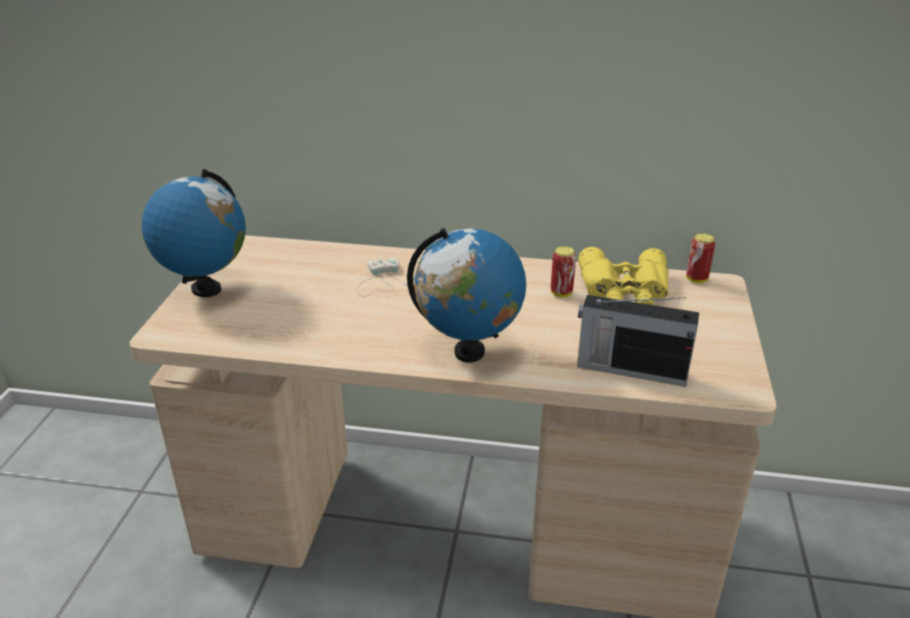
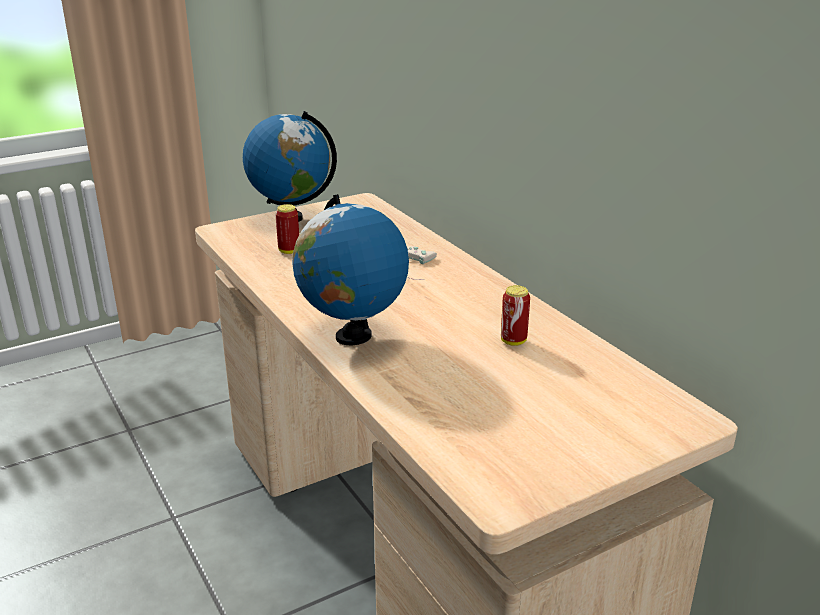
camera: 50 degrees right, 5 degrees down
radio [577,295,699,387] -> none
yellow binoculars [578,247,669,305] -> none
can [686,233,715,283] -> can moved to [275,204,299,254]

